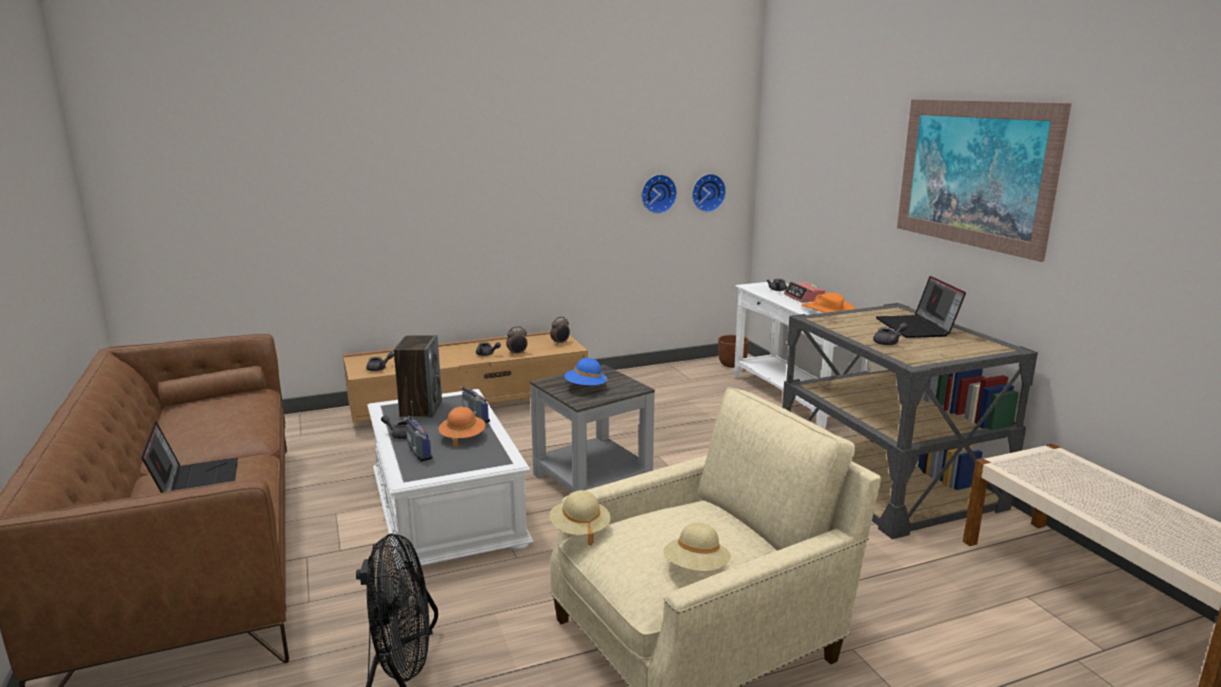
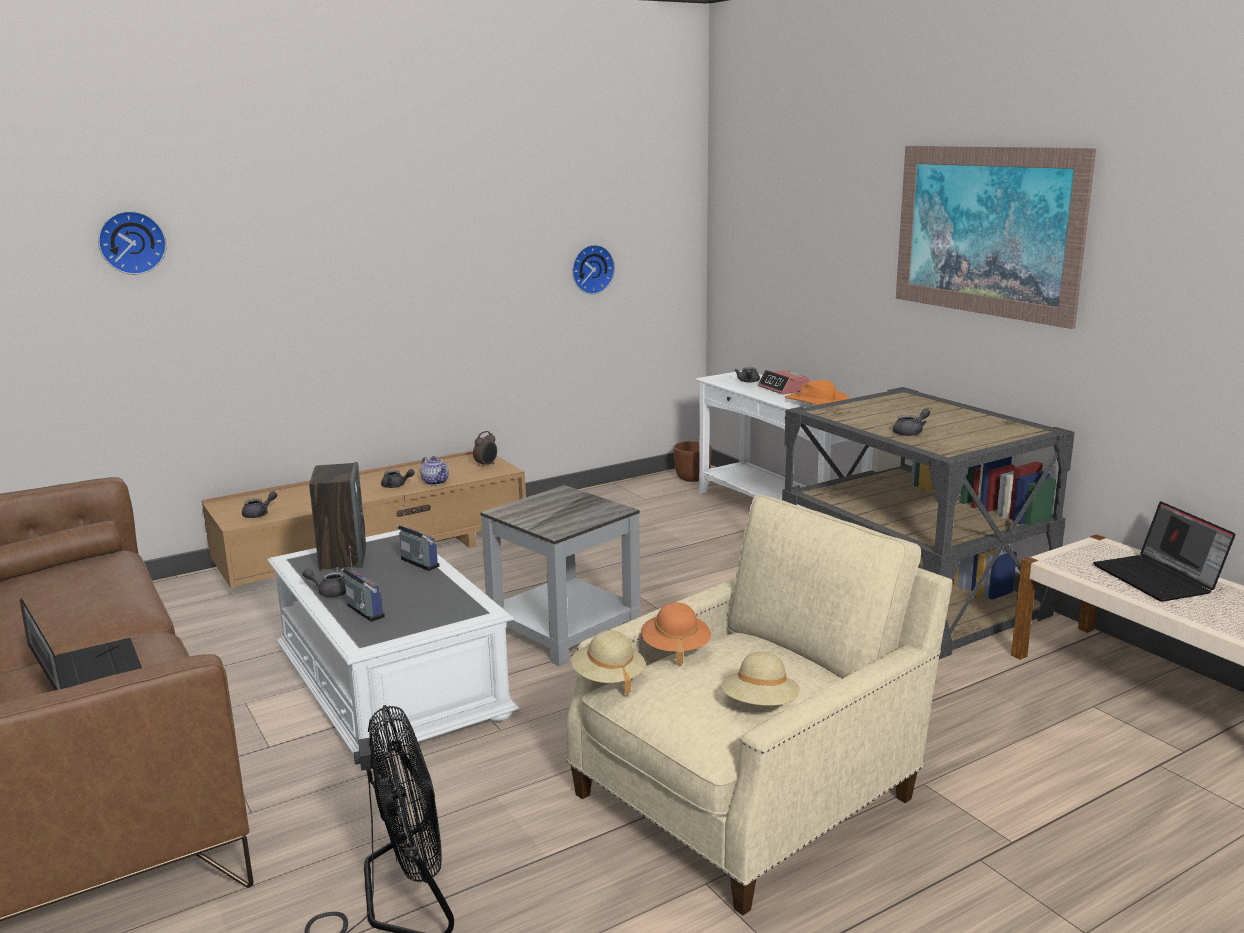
camera: 10 degrees left, 0 degrees up
orange hat [439,407,486,448] -> orange hat moved to [641,602,711,666]
alarm clock [506,326,528,355] -> teapot [420,456,449,485]
blue hat [564,358,608,389] -> none
wall clock [692,174,726,212] -> wall clock moved to [98,211,166,275]
laptop [876,276,966,338] -> laptop moved to [1093,501,1235,601]

